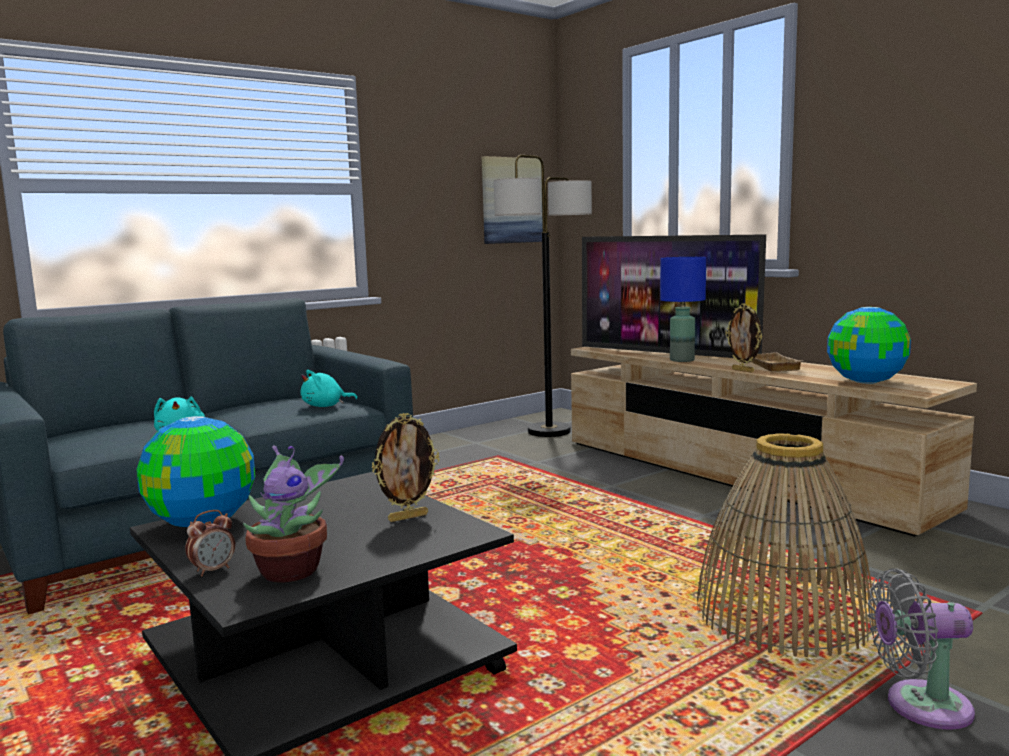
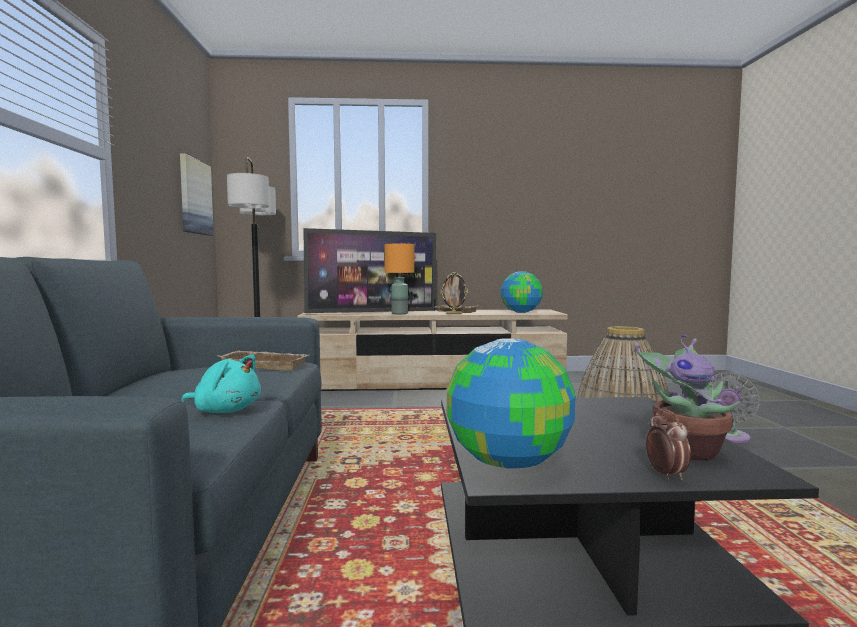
camera: 55 degrees left, 5 degrees down
turquoise plush toy [300,370,357,407] -> beige tray [219,350,308,371]
picture frame [372,413,440,522] -> none
blue table lamp [660,257,706,362] -> orange table lamp [384,244,415,314]

